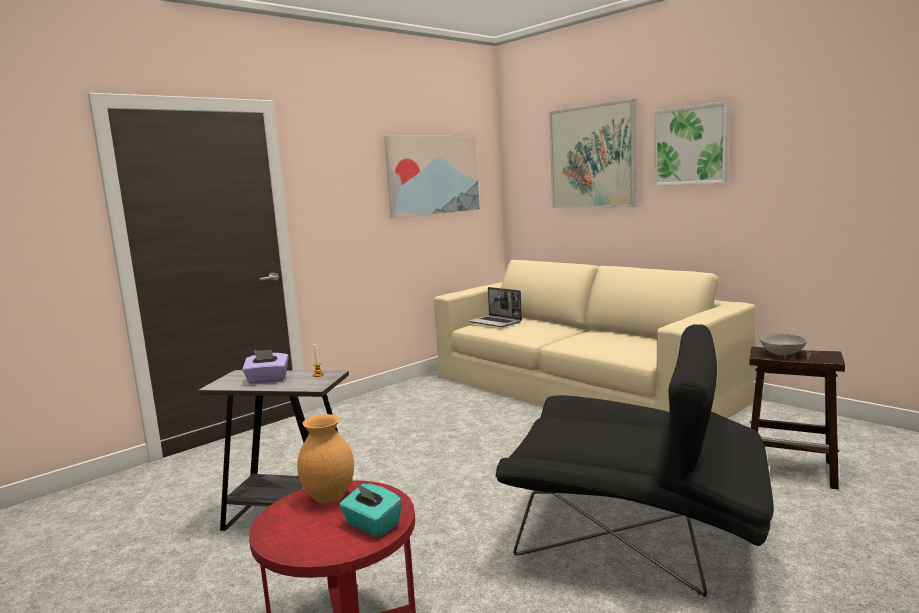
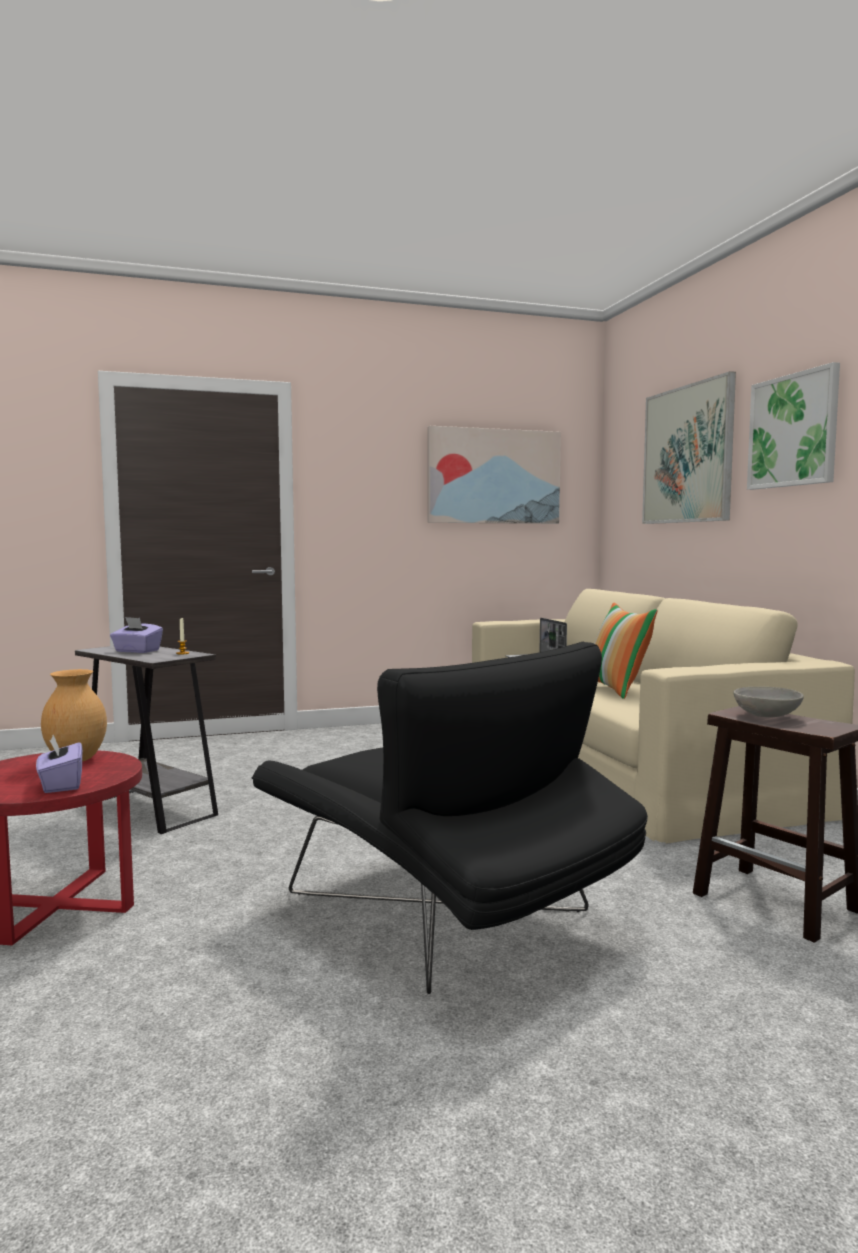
camera: 25 degrees right, 5 degrees down
turquoise tissue box [339,483,402,537] -> purple tissue box [36,735,82,793]
none -> pillow [594,603,658,699]

